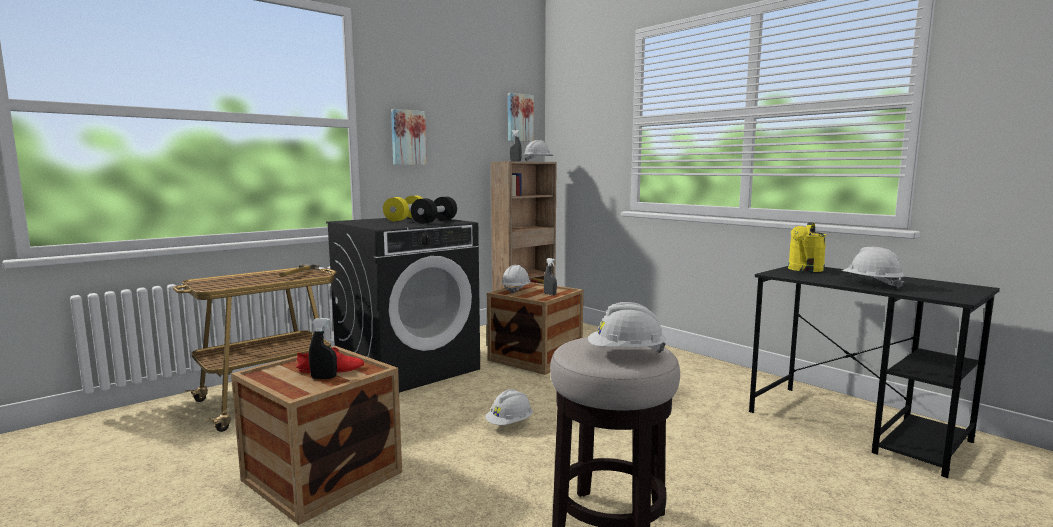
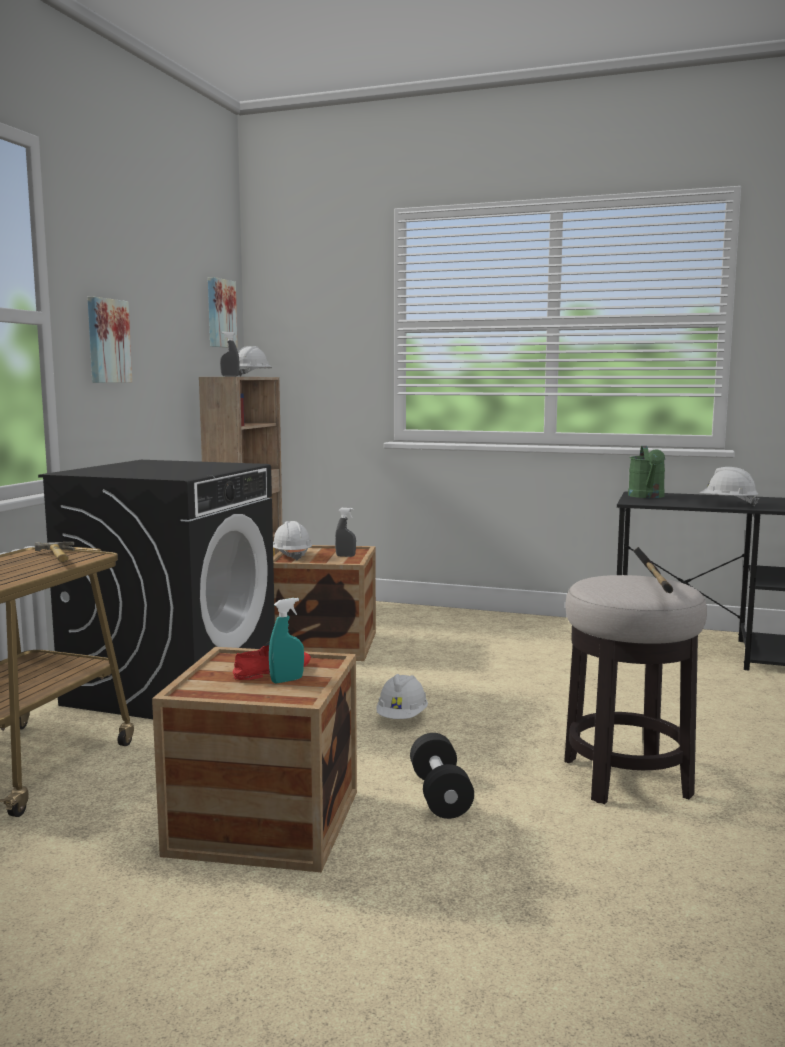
camera: 30 degrees left, 0 degrees up
black spray bottle [309,318,337,379] -> turquoise spray bottle [269,598,304,683]
yellow dumbbell [383,195,423,221] -> none
black dumbbell [411,197,457,224] -> black dumbbell moved to [410,733,474,819]
white hard hat [588,302,666,353] -> hammer [633,547,673,593]
yellow watering can [788,222,826,272] -> green watering can [628,446,665,498]

